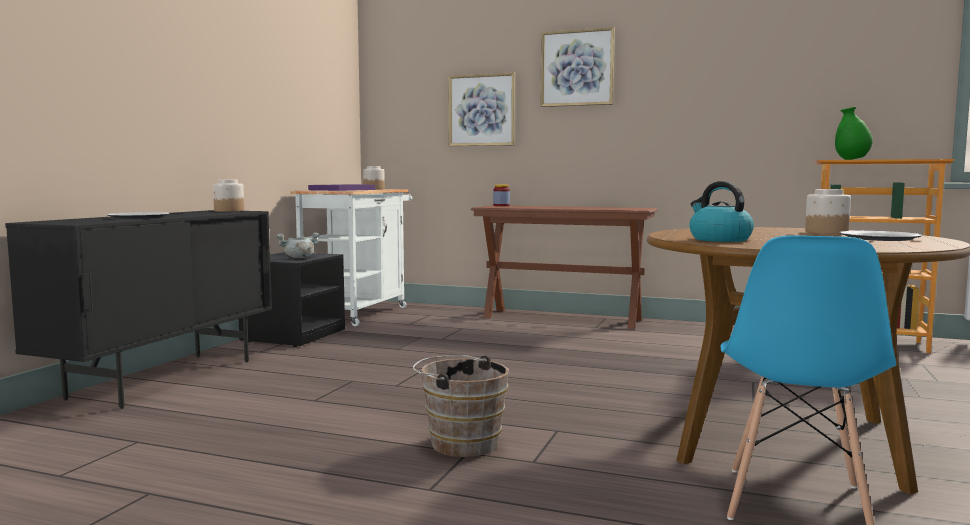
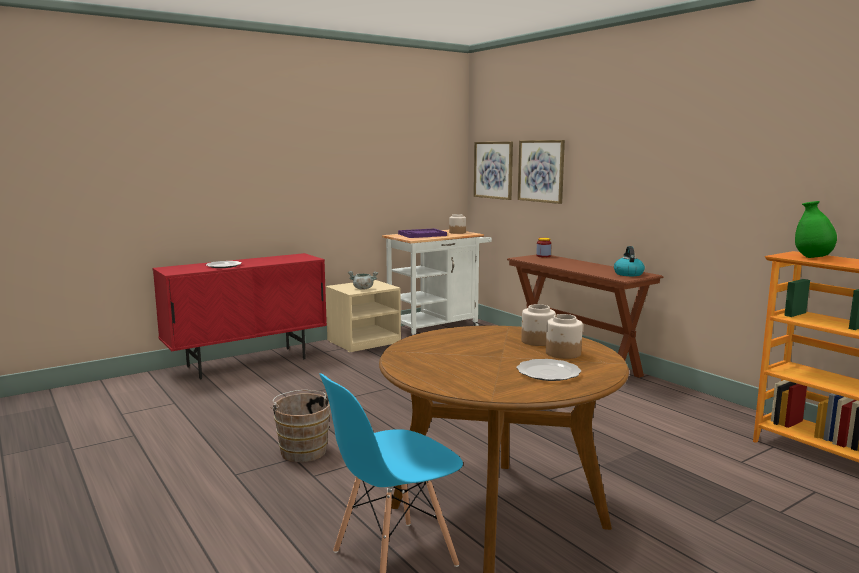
camera: 35 degrees right, 5 degrees up
black cabinet [5,210,272,409] -> red cabinet [153,253,327,379]
jar [213,180,244,212] -> jar moved to [521,304,556,346]
black nightstand [239,252,345,347] -> beige nightstand [325,280,401,352]
picture [541,27,615,107] -> picture moved to [474,142,513,200]
kettle [689,181,754,242] -> kettle moved to [614,246,645,276]

